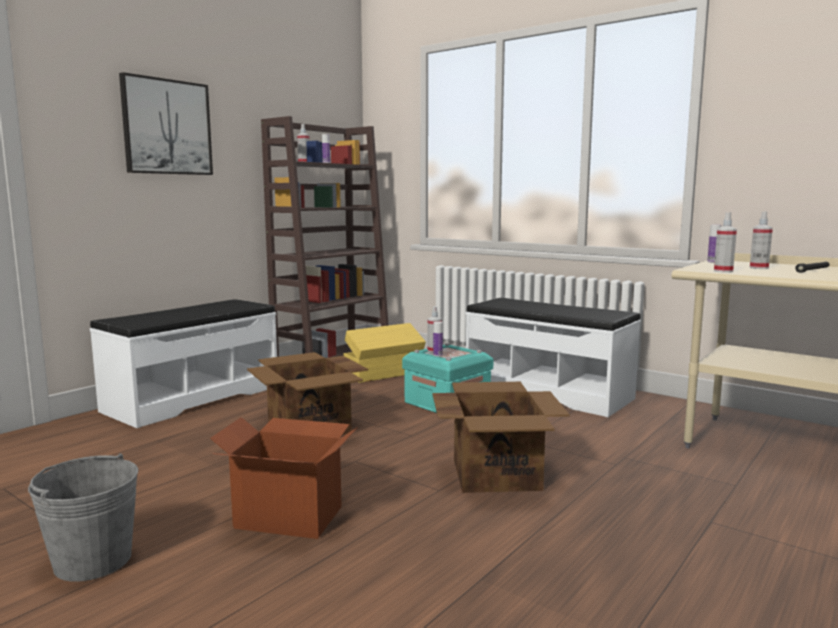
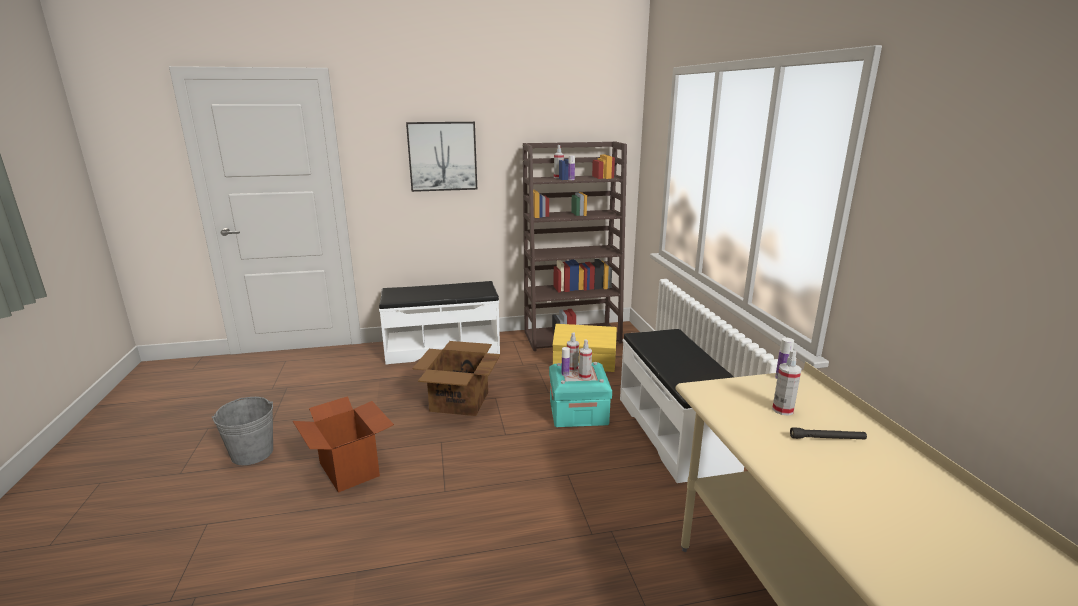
camera: 40 degrees right, 10 degrees up
cardboard box [433,382,570,493] -> none
spray bottle [714,212,737,273] -> spray bottle moved to [579,340,592,379]

